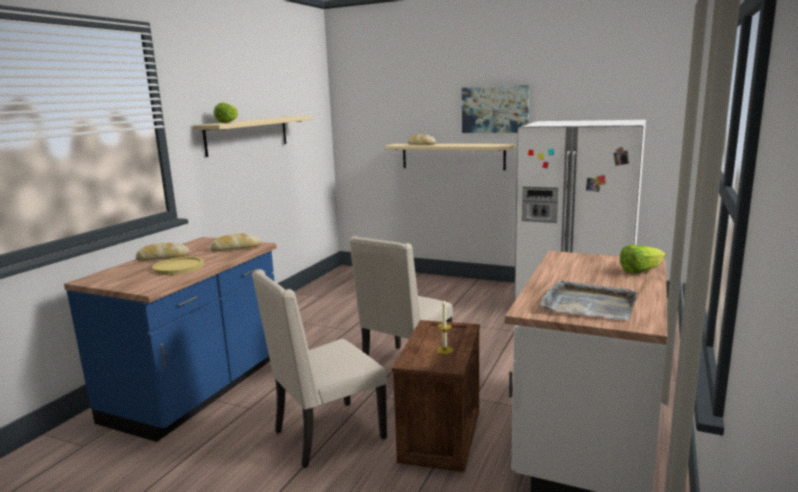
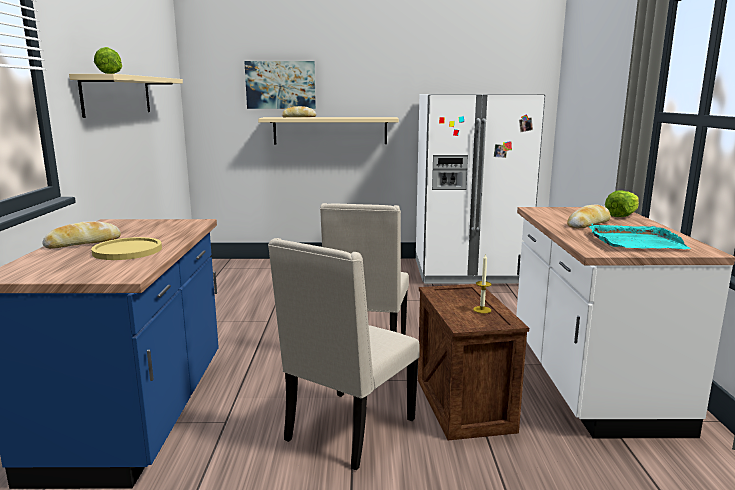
camera: 25 degrees left, 0 degrees up
bread [210,233,261,252] -> bread moved to [567,205,611,228]
picture [462,85,529,133] -> picture moved to [244,61,316,109]
grey tray [540,280,638,320] -> turquoise tray [589,224,690,249]

